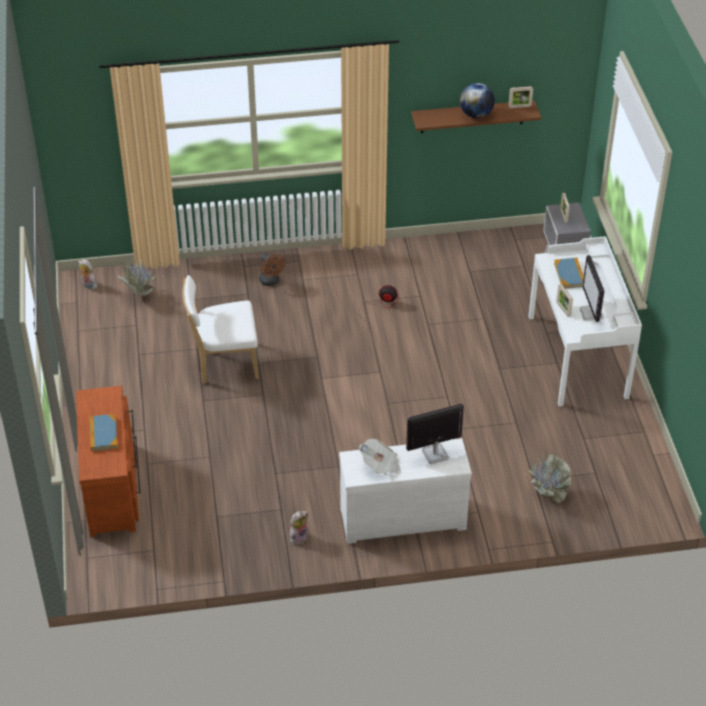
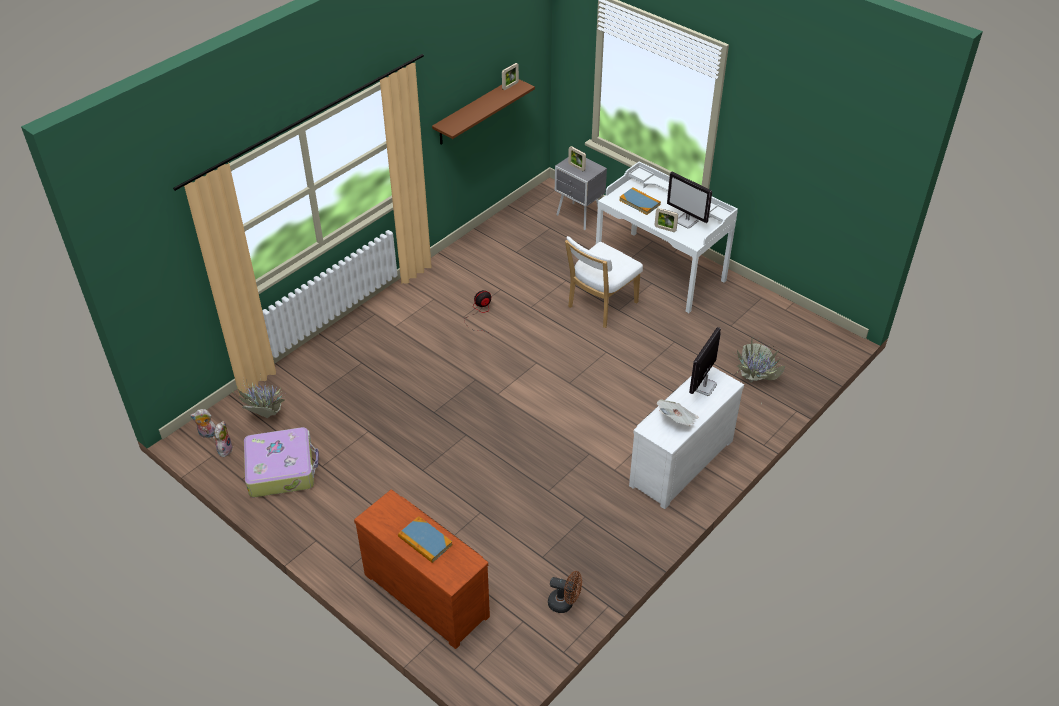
camera: 40 degrees left, 0 degrees up
white chair [183,275,259,384] -> white chair moved to [565,236,643,328]
brown fan [259,253,285,286] -> brown fan moved to [548,571,582,613]
plush toy [289,511,308,545] -> plush toy moved to [213,421,233,457]
globe [460,83,495,118] -> none
none -> suitcase [244,427,319,497]

